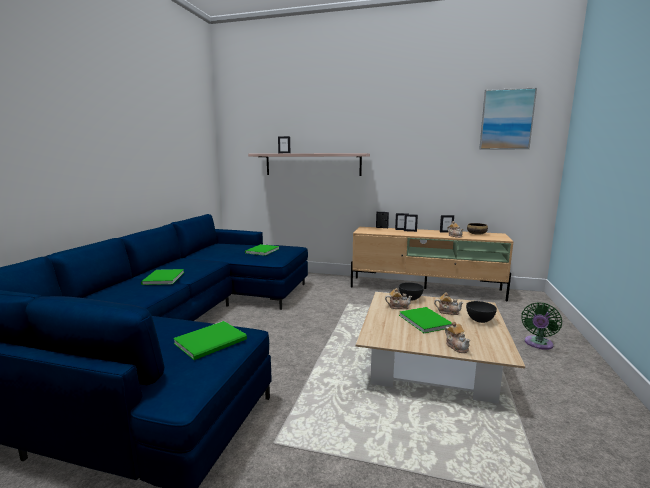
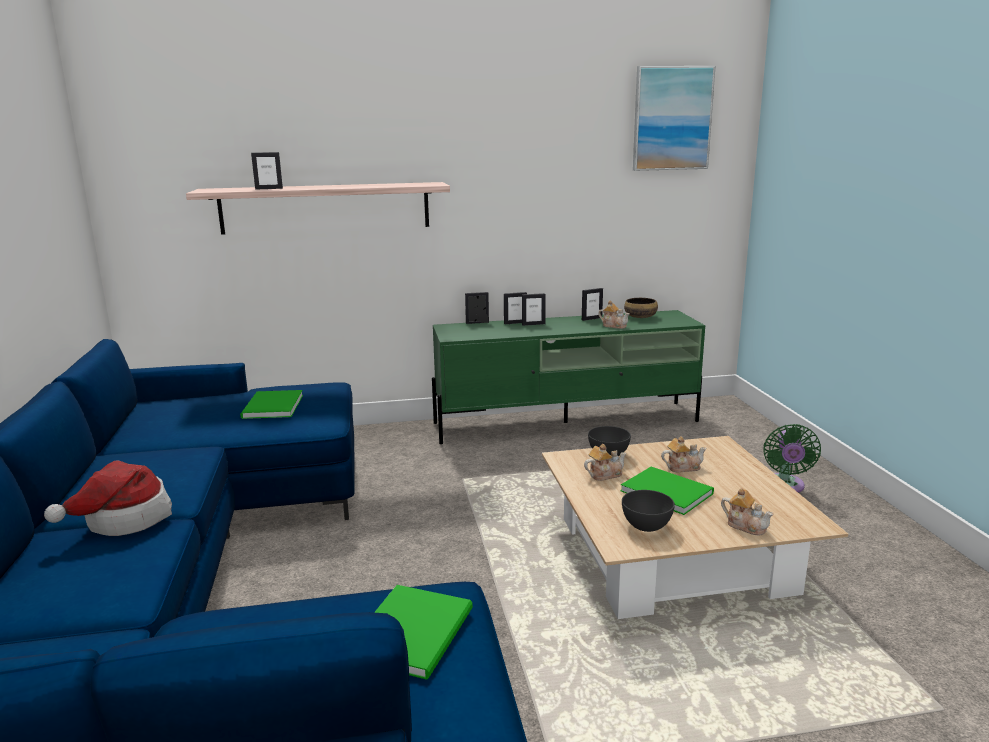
camera: 25 degrees left, 5 degrees up
green book [141,269,184,285] -> hat [44,460,172,536]
beige tv stand [351,227,513,301] -> green tv stand [432,310,705,444]
grey bowl [466,301,497,323] -> grey bowl moved to [622,490,675,532]

